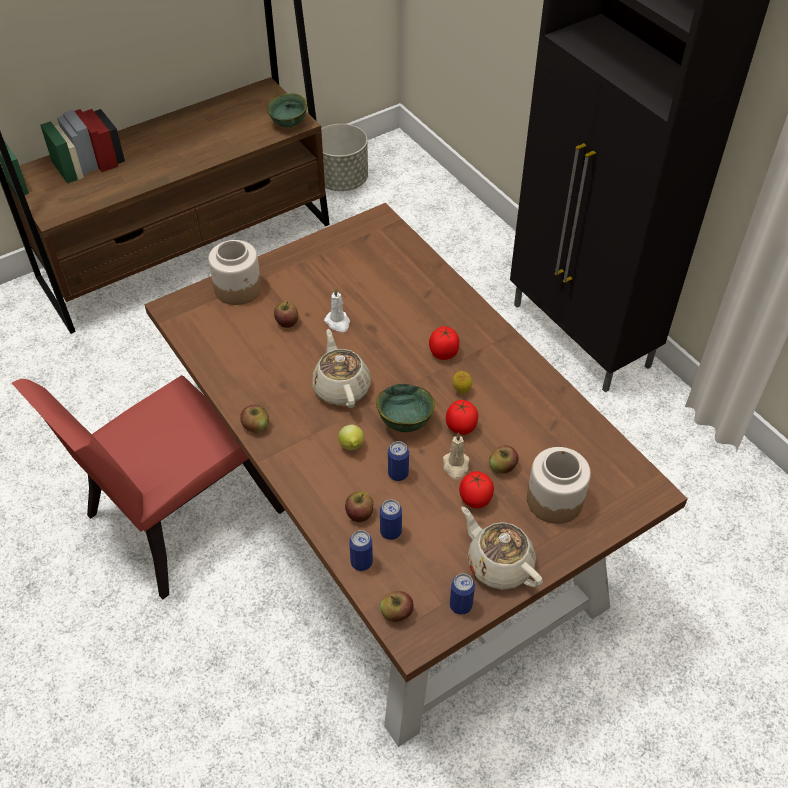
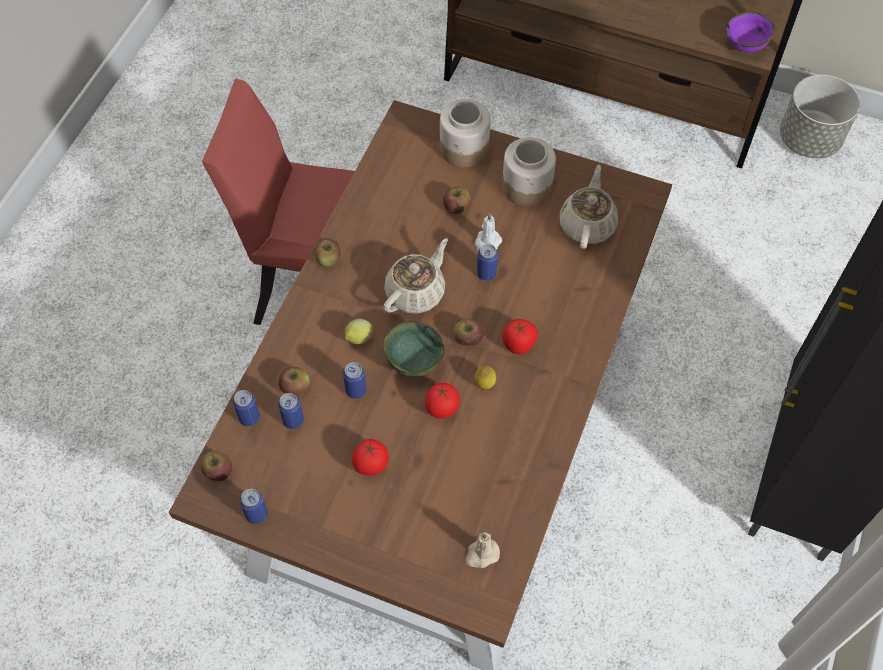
camera: 55 degrees right, 10 degrees up
green bowl [267,93,307,128] -> purple bowl [726,11,775,53]
beige candle [443,432,470,480] -> beige candle moved to [465,532,500,568]
beige teapot [461,507,543,590] -> beige teapot moved to [560,165,618,249]
apple [489,446,519,474] -> apple moved to [454,319,483,346]
jar [527,447,591,524] -> jar moved to [502,137,556,207]
none -> can [477,244,498,281]

